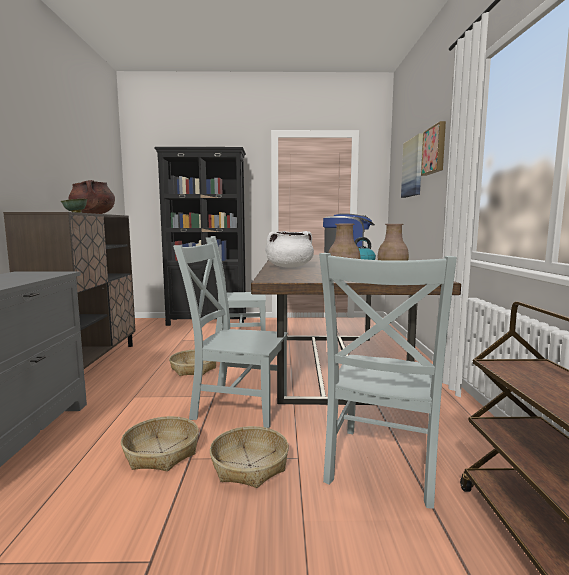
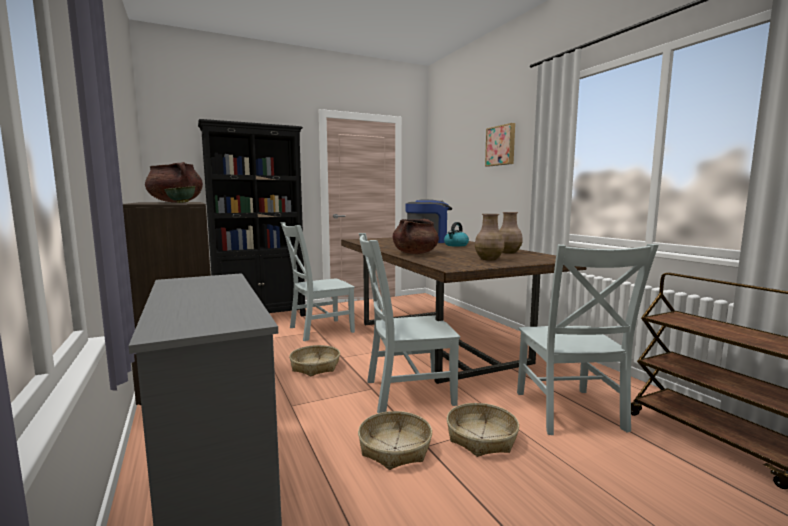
camera: 25 degrees left, 0 degrees up
white cooking pot [265,231,314,268] -> brown cooking pot [393,219,439,254]
picture [401,134,423,198] -> none

